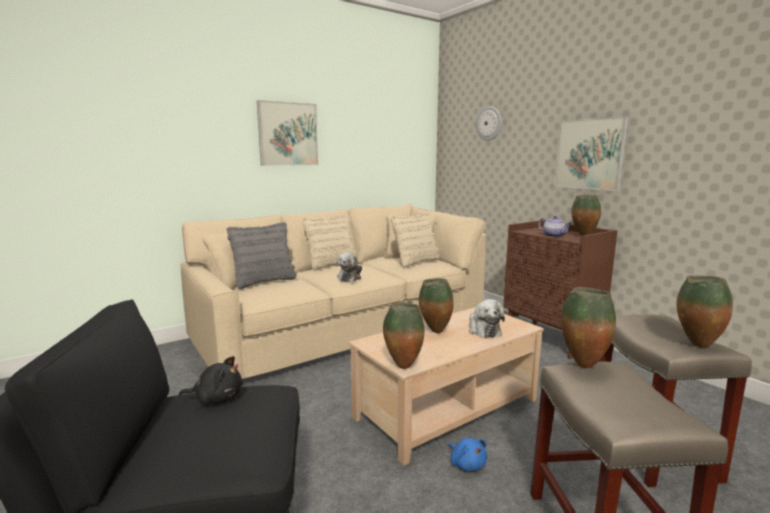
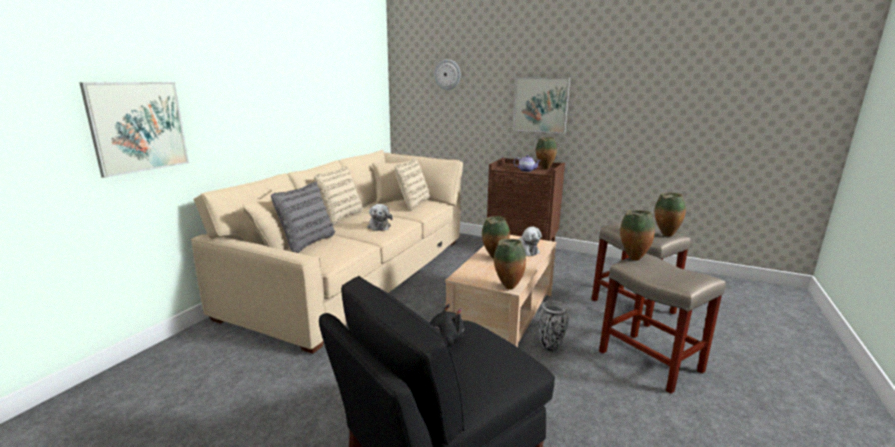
camera: 30 degrees left, 5 degrees up
picture [257,100,319,166] -> picture moved to [79,82,189,178]
blue plush toy [448,438,487,471] -> vase [538,300,569,351]

